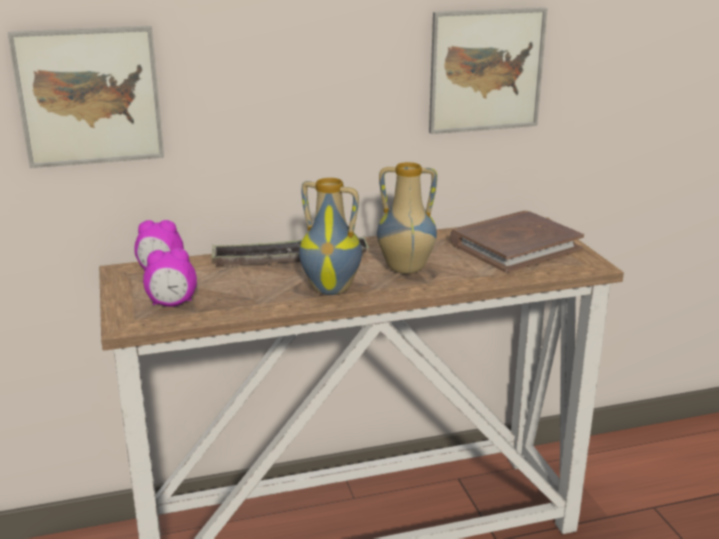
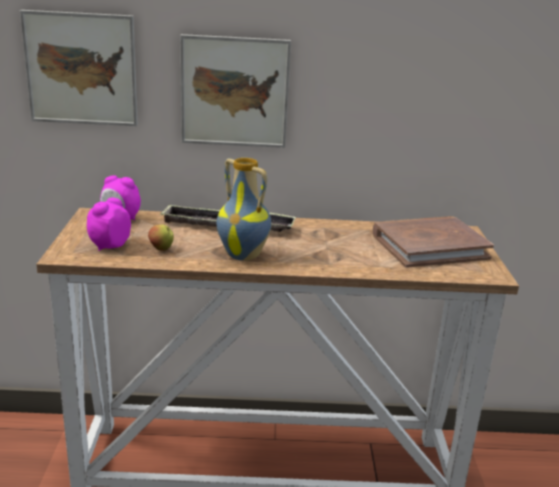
camera: 15 degrees right, 0 degrees up
alarm clock [143,248,197,307] -> alarm clock turned 120 degrees clockwise [87,197,131,251]
vase [377,162,437,274] -> none
picture [429,8,547,134] -> picture moved to [180,34,291,148]
none -> apple [148,224,174,251]

